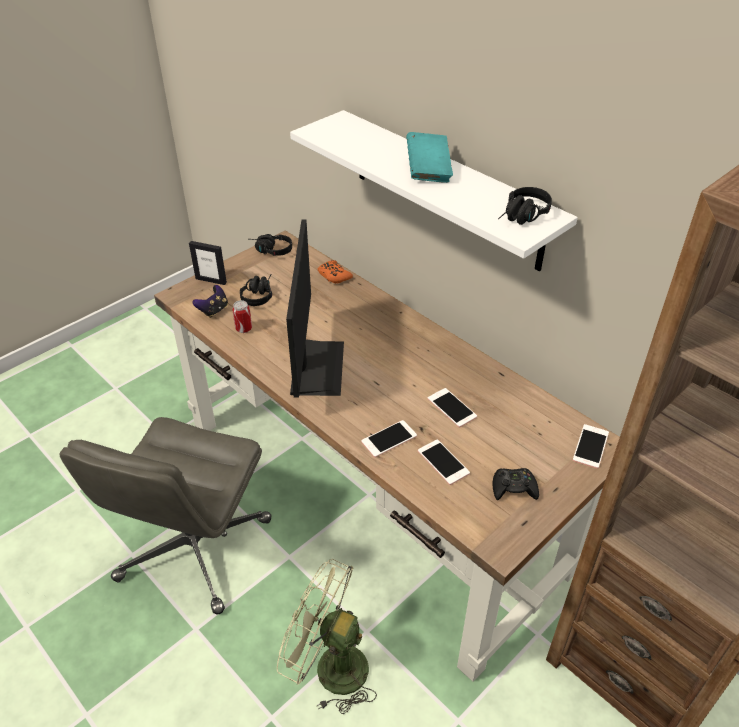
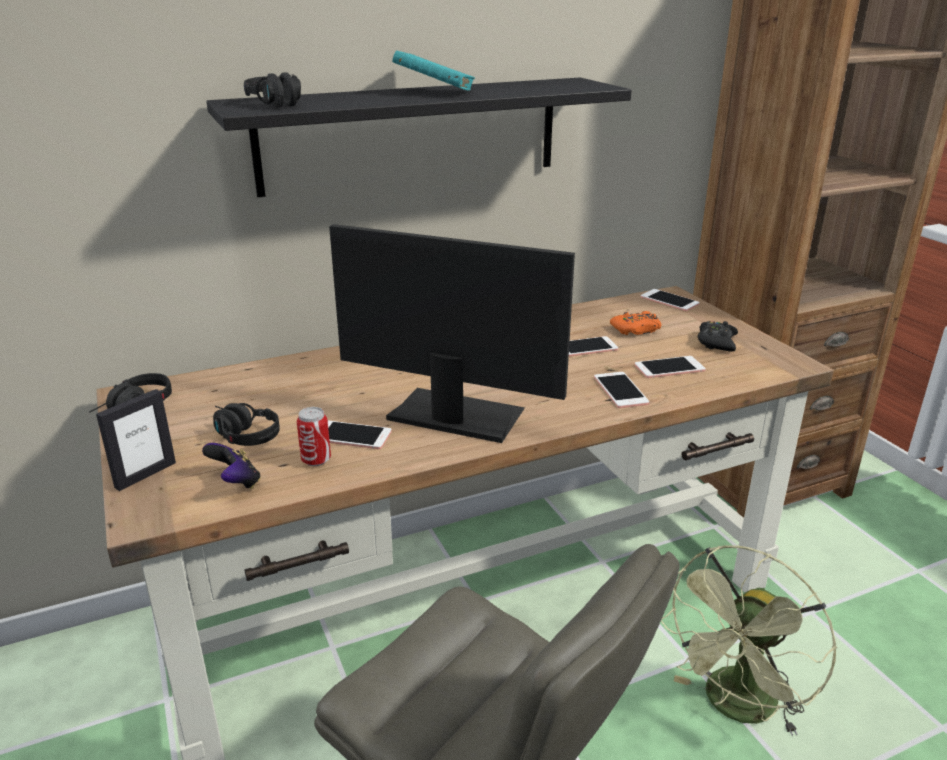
camera: 70 degrees left, 15 degrees down
white shelf [290,110,578,271] -> black shelf [206,77,632,197]
orange game controller [318,260,353,284] -> orange game controller moved to [610,311,661,335]
black headphones [498,187,552,225] -> black headphones moved to [244,72,301,108]
none -> phone [328,420,392,449]

